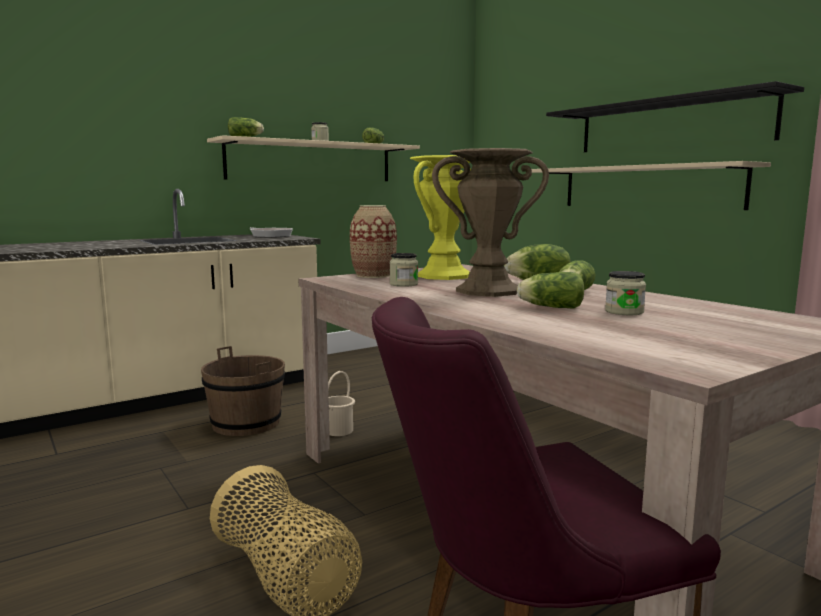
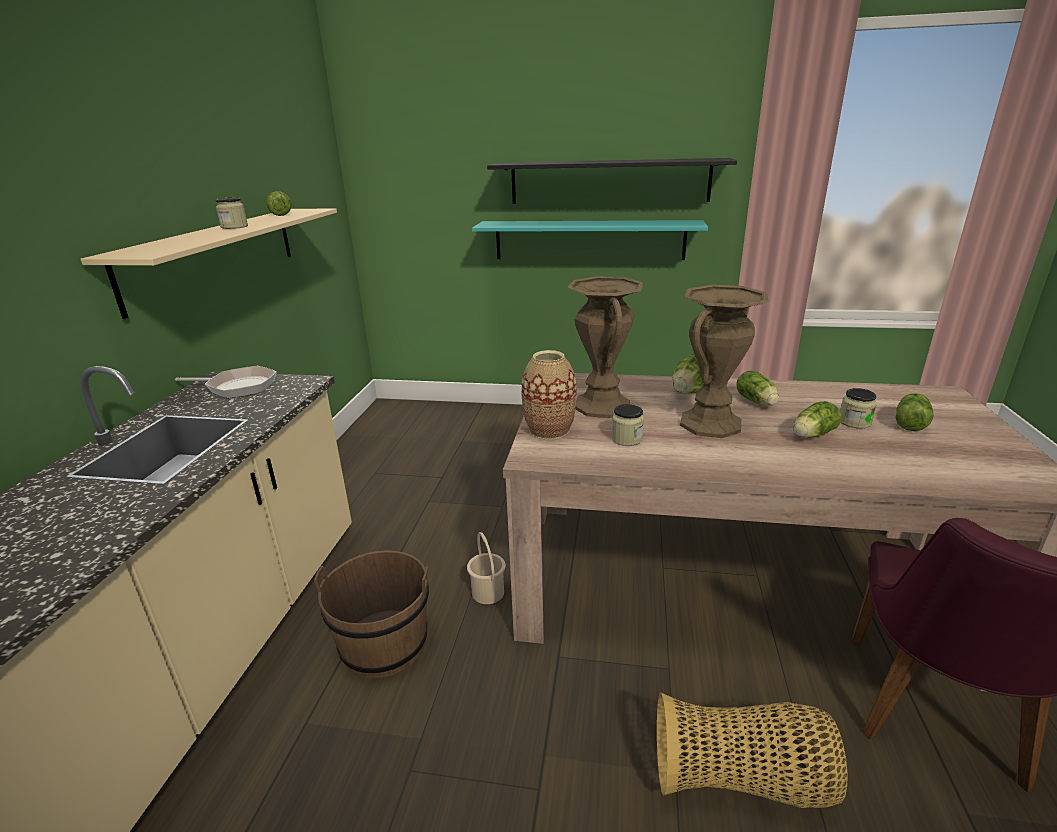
camera: 45 degrees left, 15 degrees up
lettuce [228,117,264,137] -> lettuce moved to [896,393,934,431]
yellow vase [410,155,471,280] -> brown vase [567,276,644,418]
beige shelf [532,161,771,210] -> turquoise shelf [472,220,708,260]

